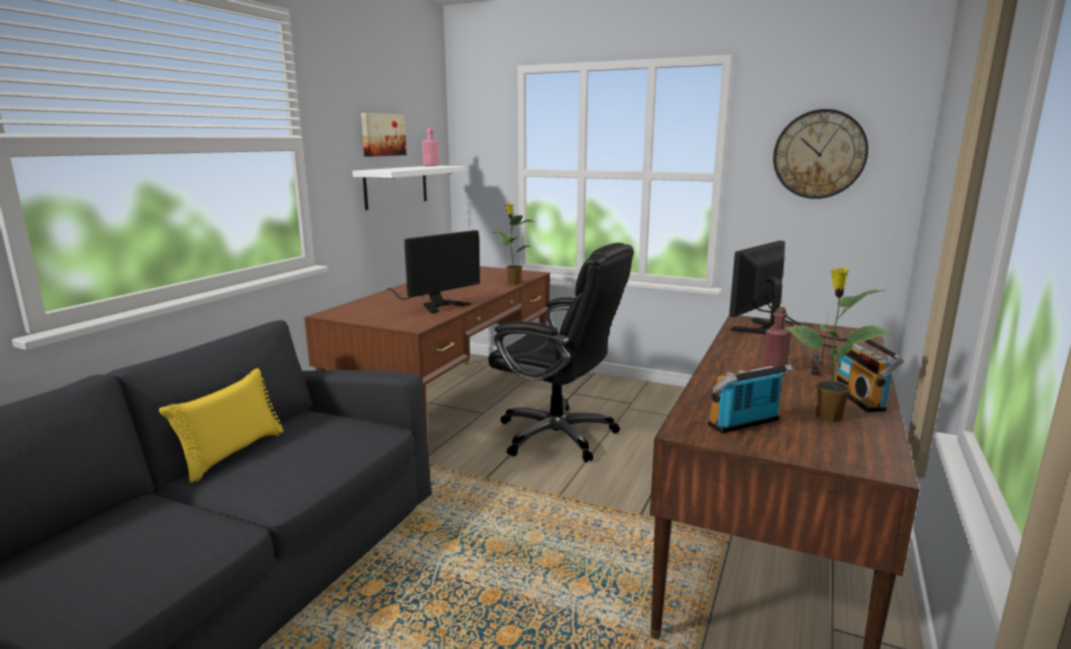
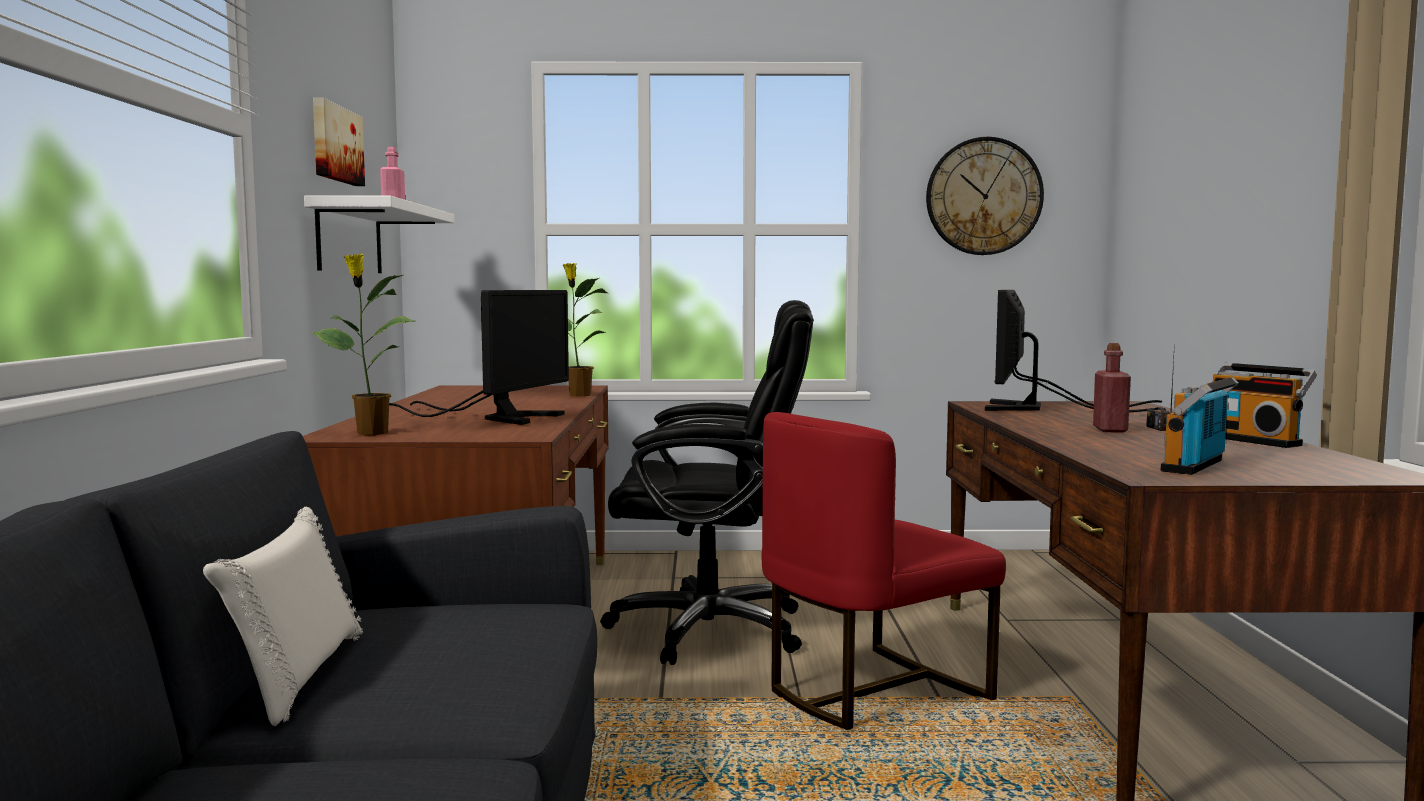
camera: 25 degrees left, 10 degrees down
yellow pillow [159,368,284,483] -> white pillow [203,507,363,726]
potted plant [784,268,893,422] -> potted plant moved to [311,254,415,435]
none -> red chair [762,412,1006,730]

